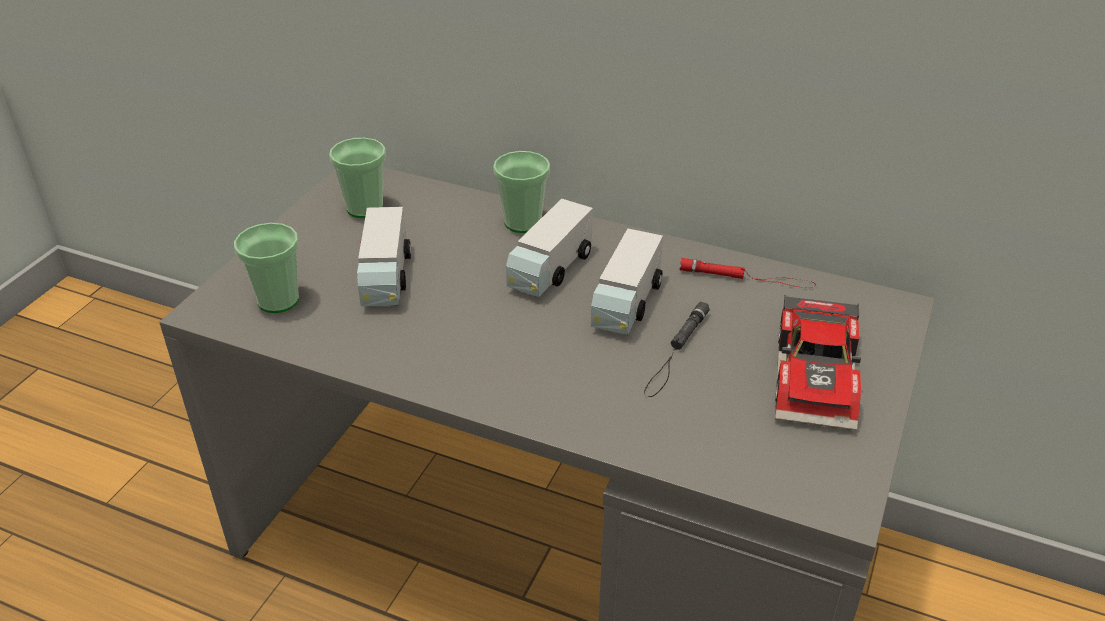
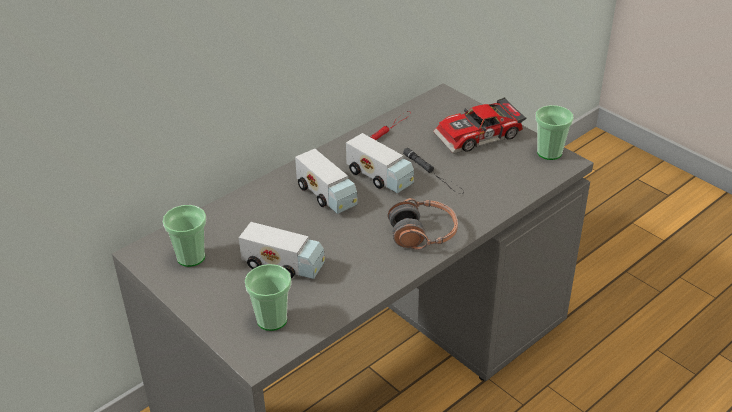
camera: 65 degrees left, 0 degrees up
cup [493,151,550,233] -> cup moved to [535,105,574,160]
toy car [775,295,861,430] -> toy car turned 120 degrees clockwise [433,97,527,154]
none -> headphones [388,198,458,250]

